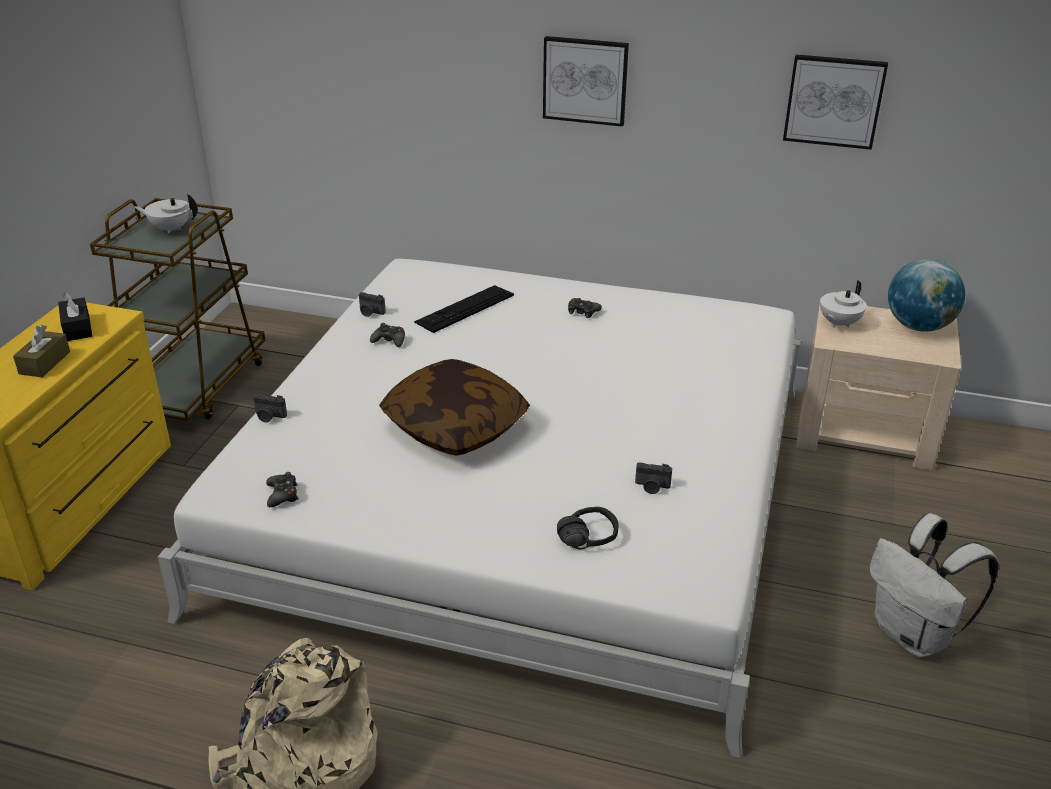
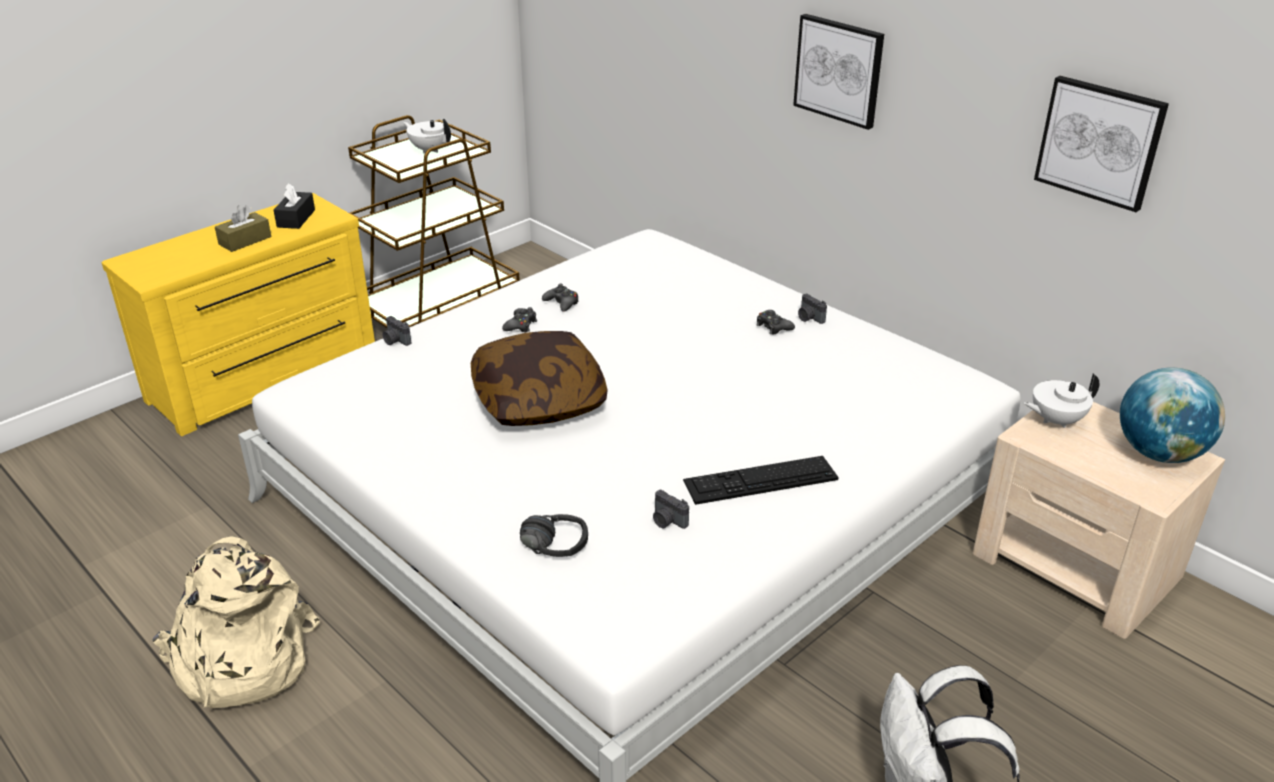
camera: 30 degrees right, 0 degrees up
black game controller [266,472,299,507] -> black game controller moved to [502,307,537,332]
camera [359,292,386,317] -> camera moved to [798,294,827,324]
keyboard [414,285,514,333] -> keyboard moved to [683,456,839,505]

